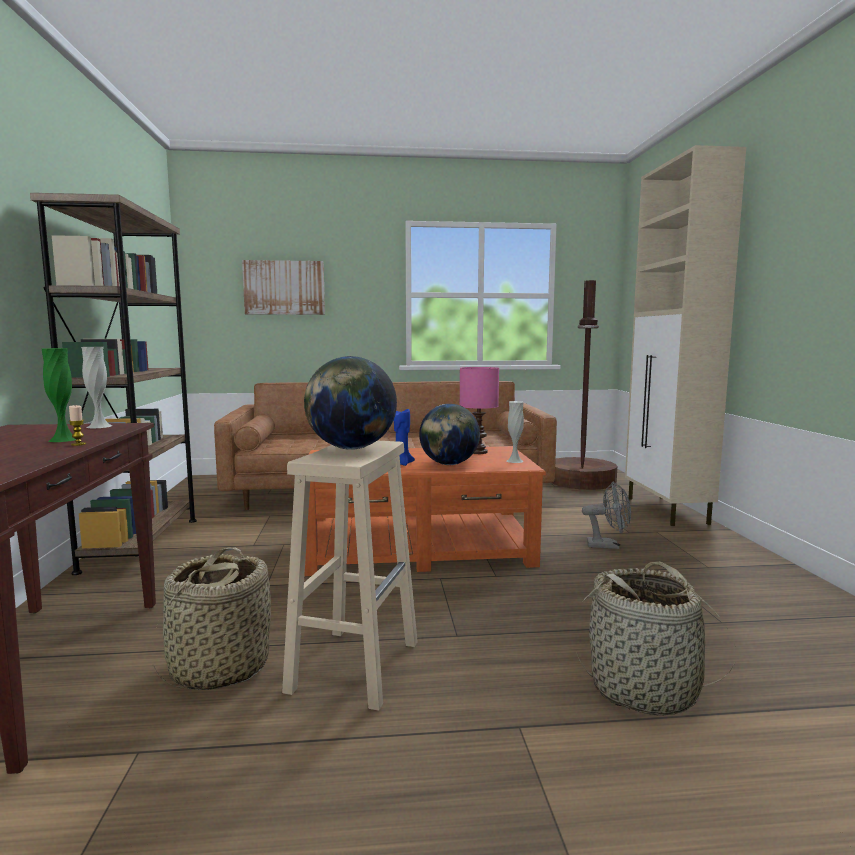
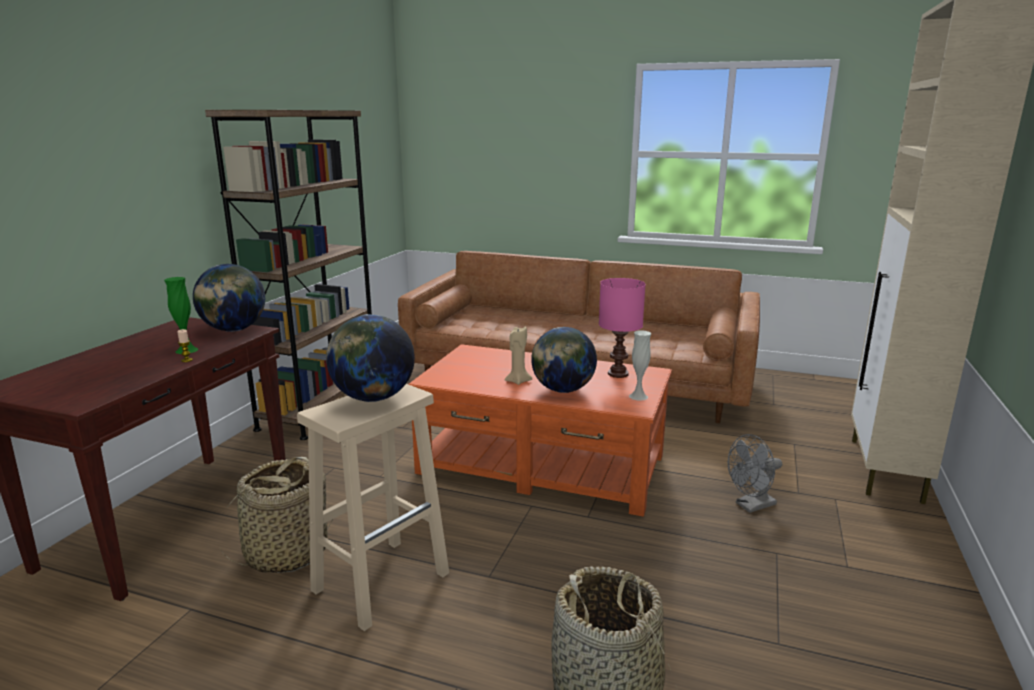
camera: 25 degrees right, 10 degrees up
white vase [81,347,112,428] -> globe [193,264,266,332]
picture [242,260,325,315] -> none
blue candle [393,409,415,466] -> beige candle [504,327,532,385]
brown floor lamp [552,280,617,490] -> none
grey fan [582,482,631,549] -> grey fan turned 120 degrees clockwise [728,434,782,513]

